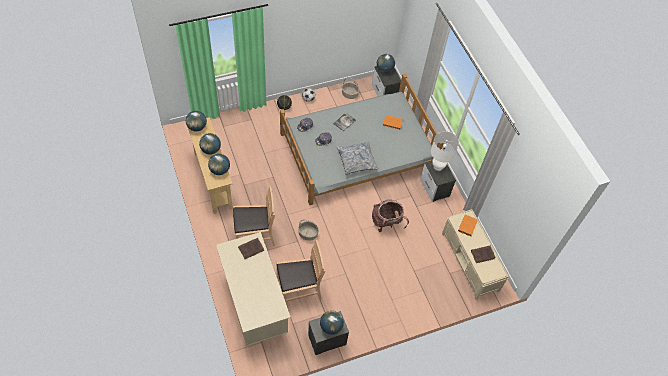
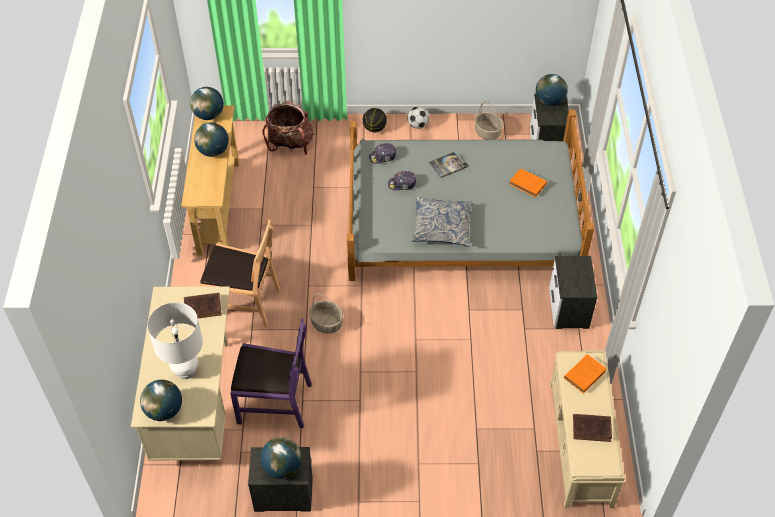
camera: 25 degrees right, 5 degrees down
globe [208,154,230,175] -> globe moved to [140,380,182,421]
brown chair [277,240,325,302] -> purple chair [230,318,312,428]
backpack [372,199,409,232] -> backpack moved to [262,101,313,155]
white table lamp [431,131,459,171] -> white table lamp moved to [147,302,203,379]

